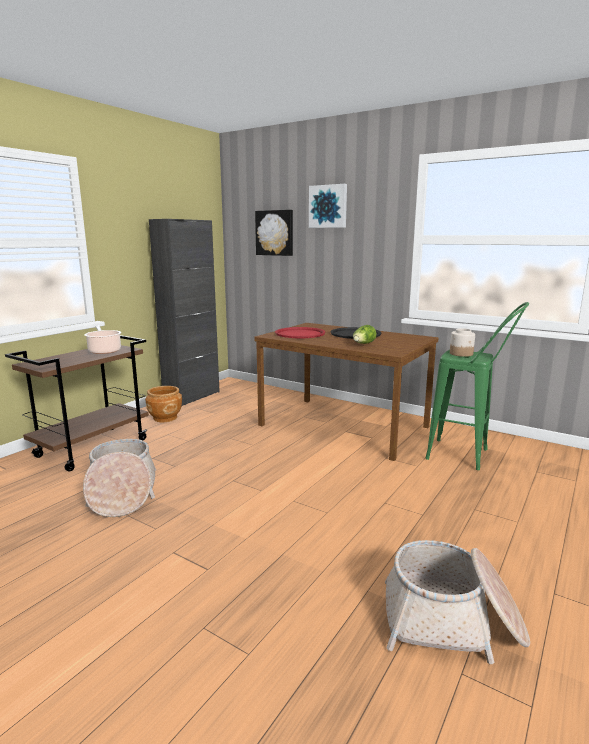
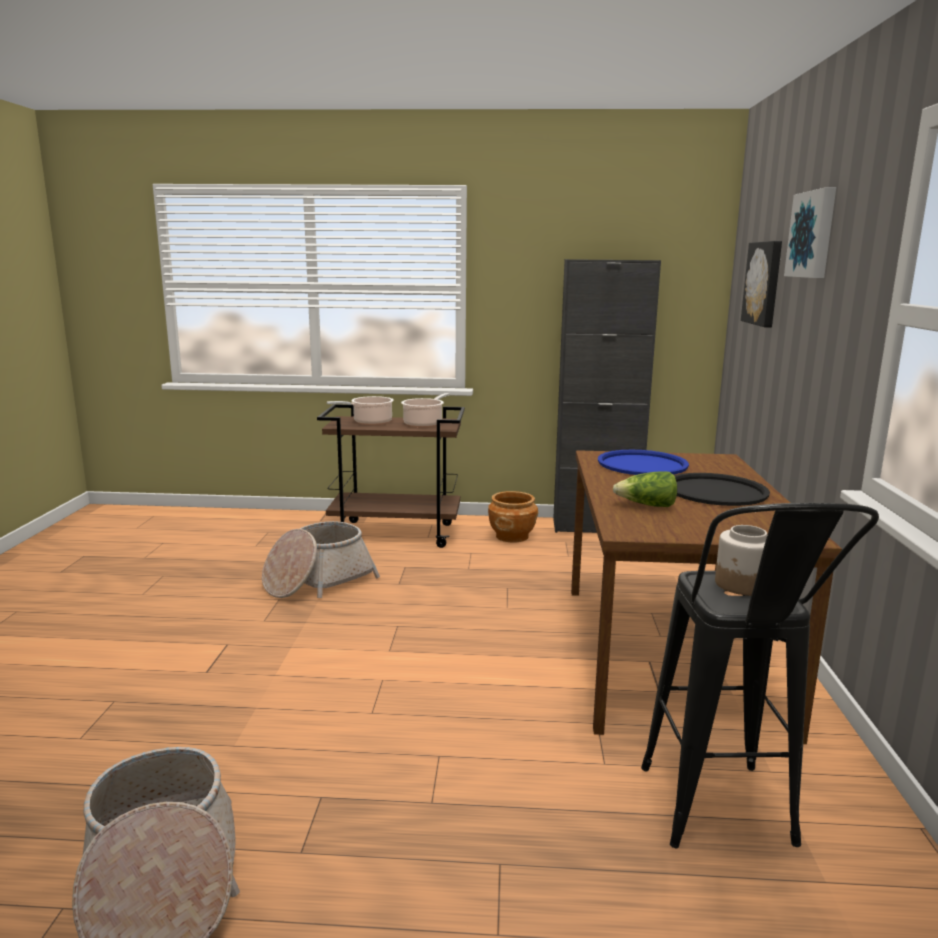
camera: 60 degrees right, 0 degrees up
red tray [275,327,325,338] -> blue tray [598,450,689,475]
green stool [425,302,529,470] -> black stool [641,503,879,848]
none -> cooking pot [327,396,394,425]

